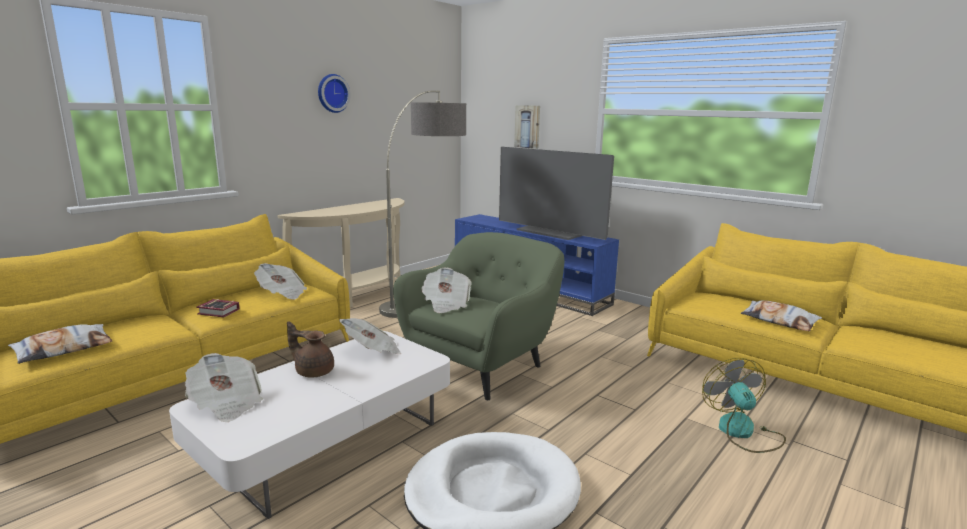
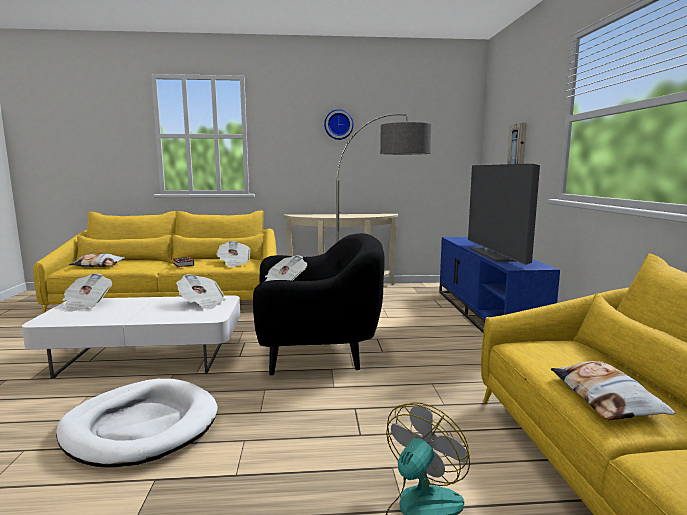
camera: 45 degrees right, 5 degrees down
brown teapot [287,321,334,378] -> none
green armchair [393,232,564,400] -> black armchair [253,233,385,375]

